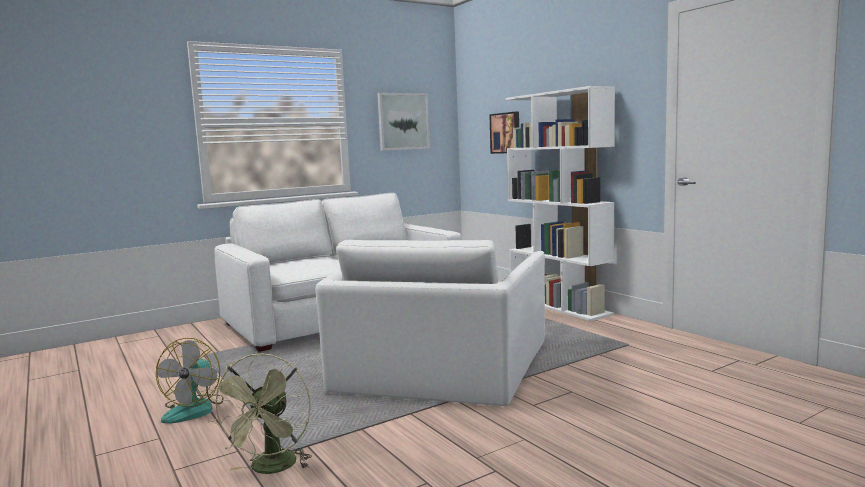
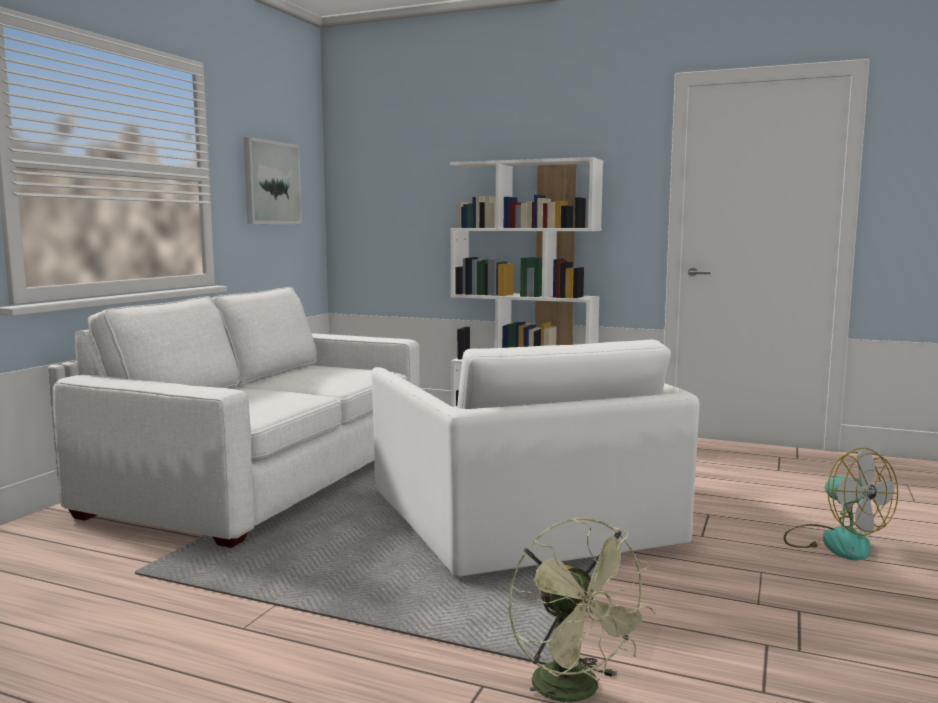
camera: 35 degrees left, 0 degrees up
fan [156,338,224,424] -> fan moved to [784,448,898,561]
picture [489,112,519,154] -> none

